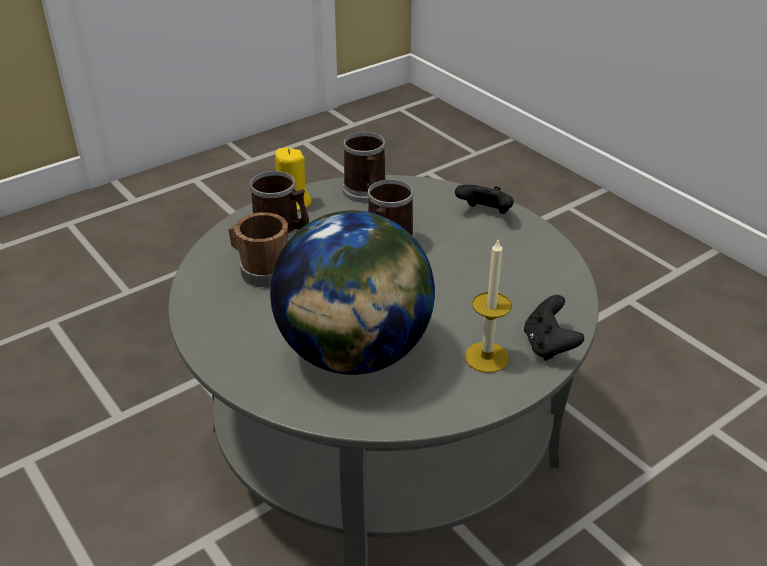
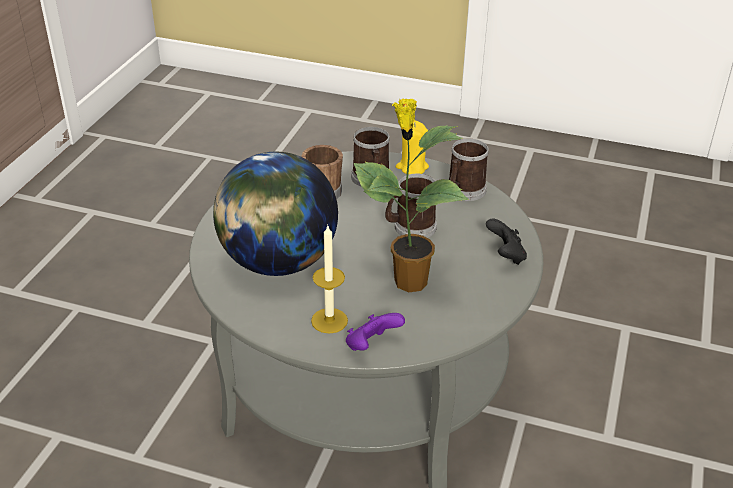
camera: 55 degrees right, 0 degrees up
black game controller [524,295,584,361] -> purple game controller [346,313,405,351]
none -> potted plant [354,98,468,292]

